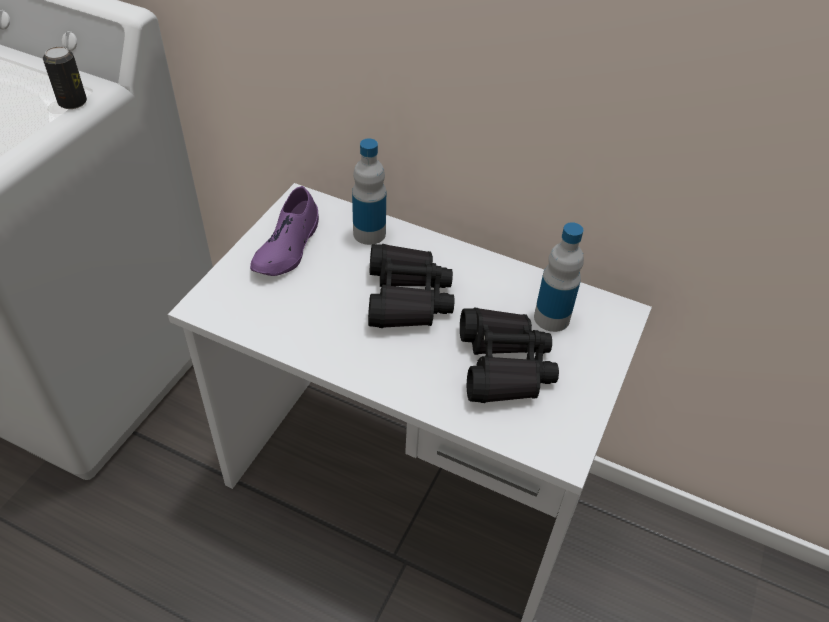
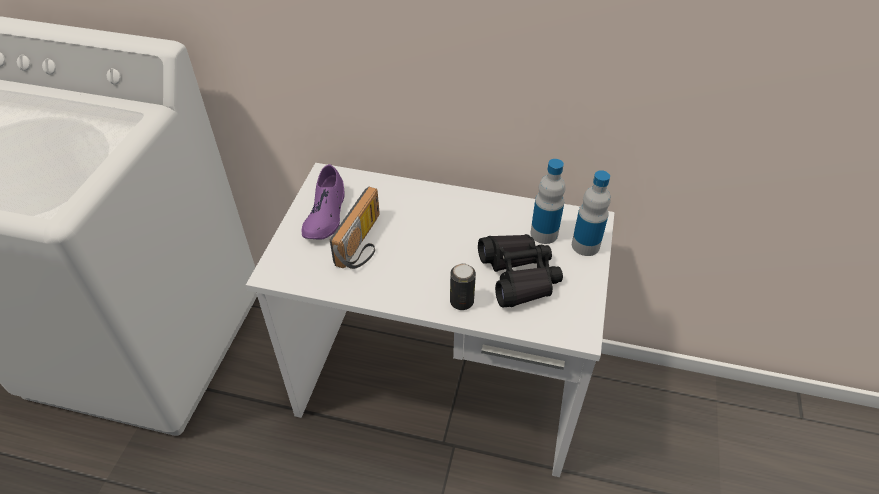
camera: 10 degrees left, 0 degrees up
can [43,46,87,109] -> can moved to [450,263,476,310]
bottle [352,138,386,245] -> bottle moved to [572,170,611,256]
black binoculars [368,244,454,328] -> none
none -> radio [330,186,380,269]

